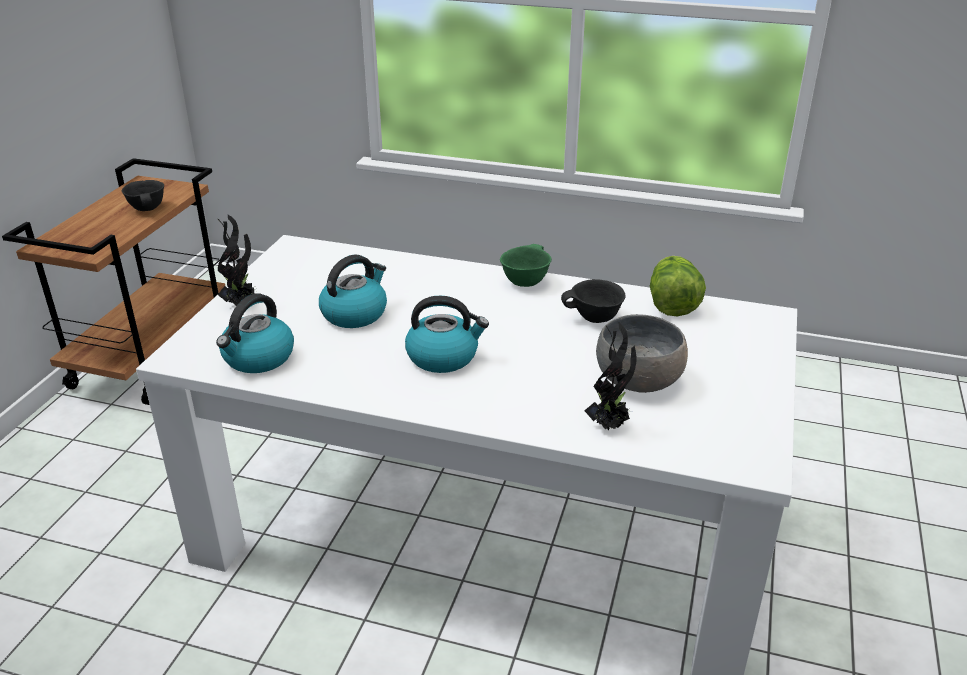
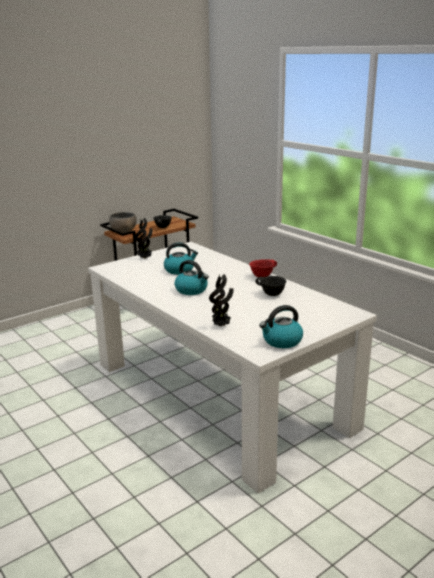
camera: 35 degrees right, 10 degrees down
kettle [216,294,294,373] -> kettle moved to [259,305,303,348]
green bowl [500,244,552,287] -> red bowl [249,259,277,277]
grey bowl [596,314,688,393] -> grey bowl moved to [109,212,137,233]
lettuce [650,256,706,317] -> none

